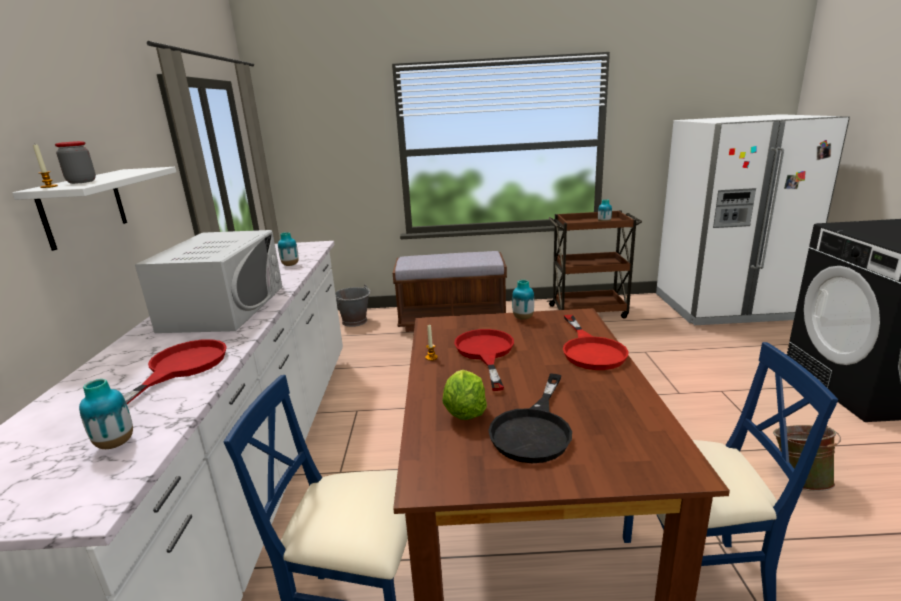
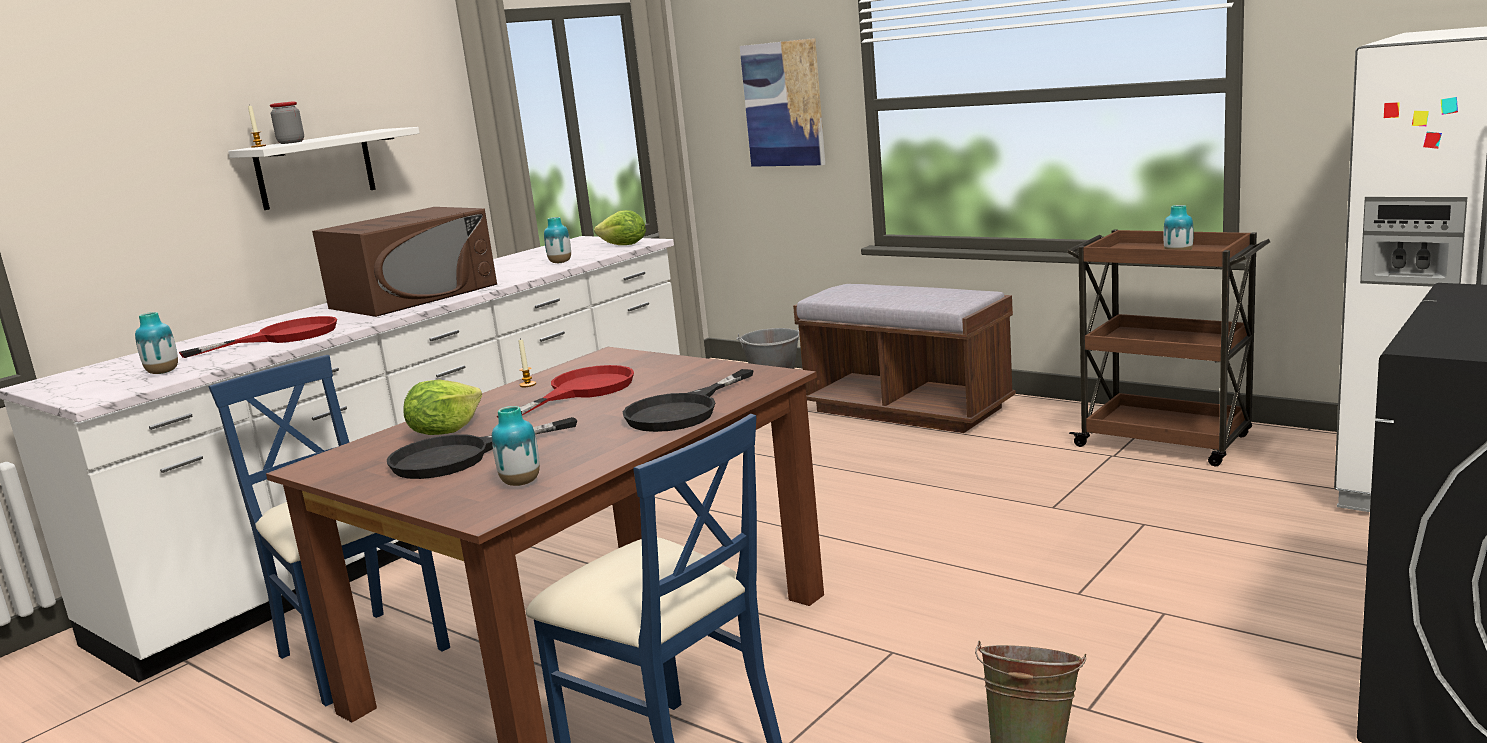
camera: 40 degrees right, 5 degrees down
white microwave [135,230,282,333] -> brown microwave [312,207,497,317]
vase [512,280,534,320] -> vase moved to [492,406,540,486]
red frying pan [563,315,629,370] -> black frying pan [623,369,754,432]
none -> lettuce [594,210,646,245]
none -> picture [740,38,825,167]

